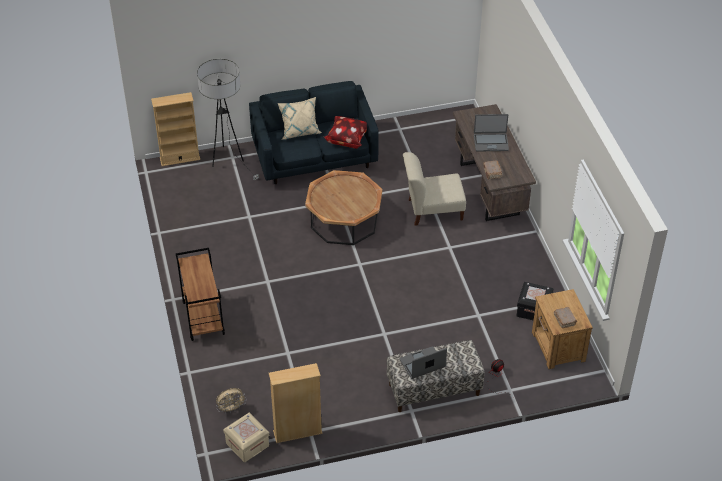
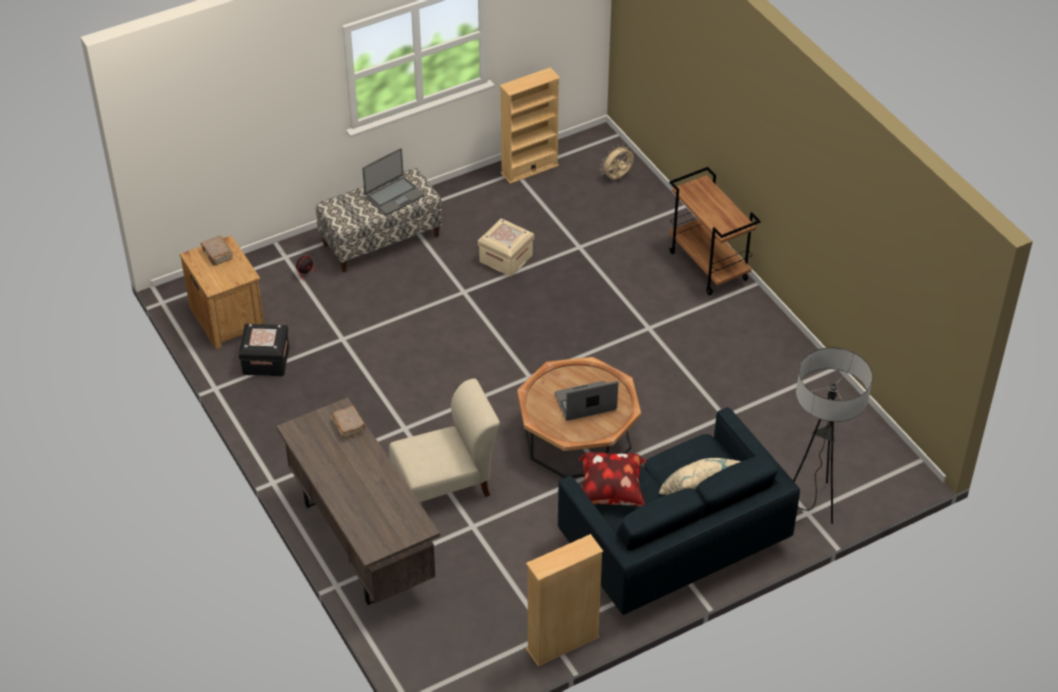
camera: 165 degrees right, 0 degrees up
beige bookcase [151,92,200,166] -> beige bookcase moved to [526,534,603,667]
beige storage box [223,412,269,462] -> beige storage box moved to [478,218,534,276]
laptop [474,114,509,152] -> laptop moved to [555,381,618,421]

